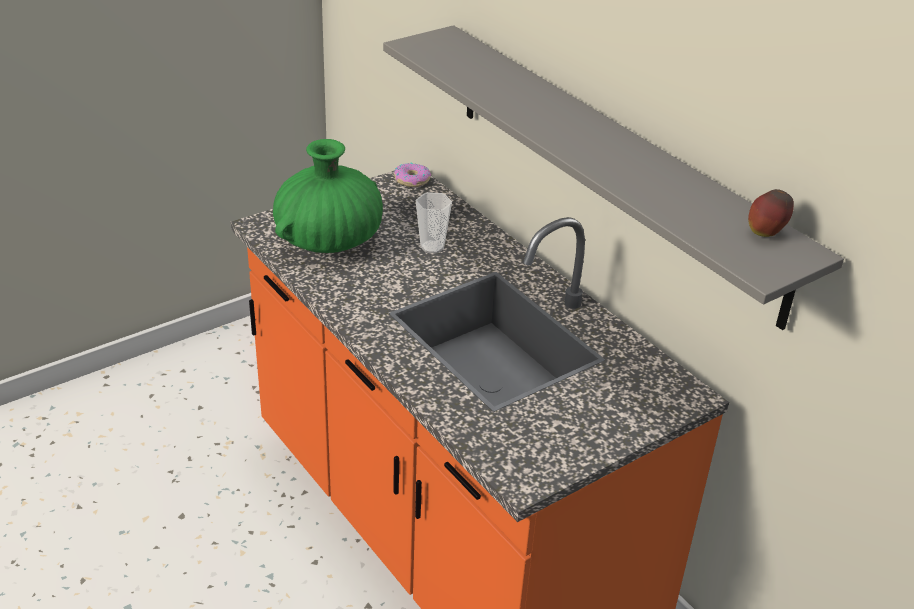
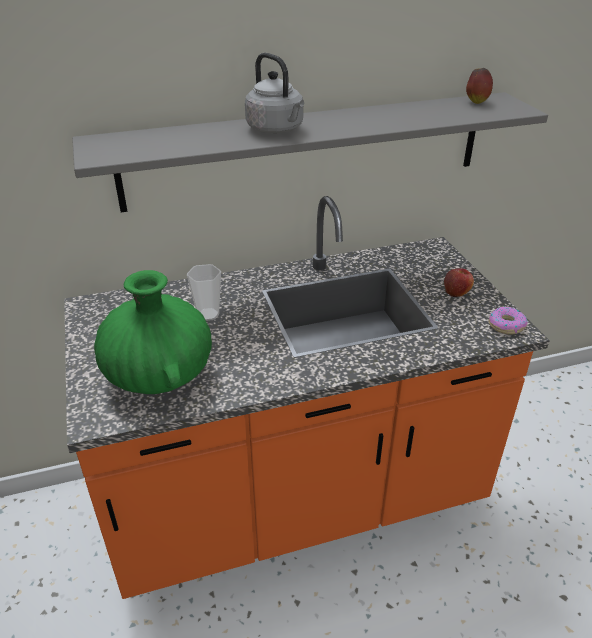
camera: 70 degrees left, 0 degrees up
donut [394,163,431,187] -> donut moved to [488,306,528,335]
none -> grey kettle [245,53,304,134]
none -> apple [444,268,474,297]

